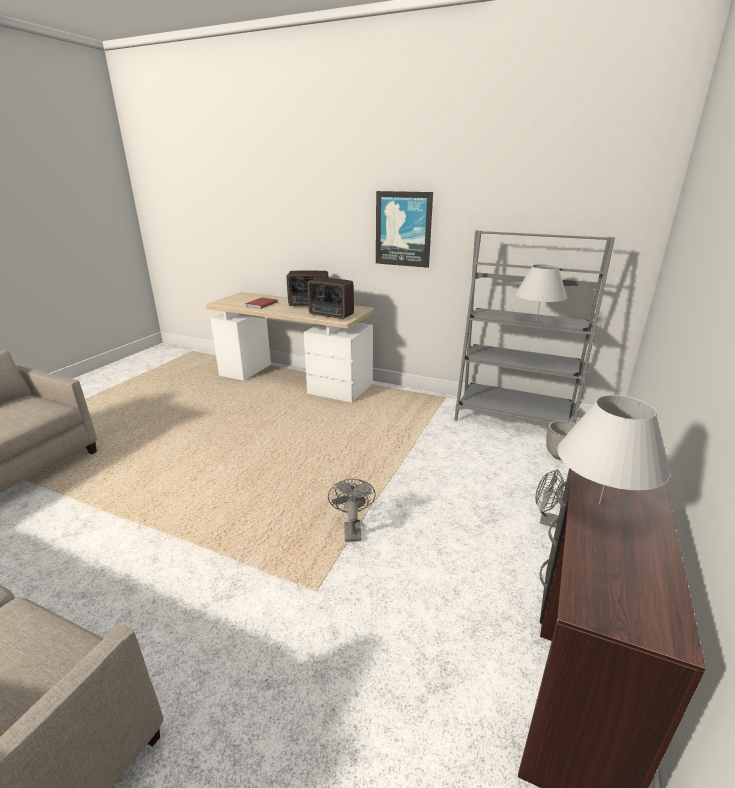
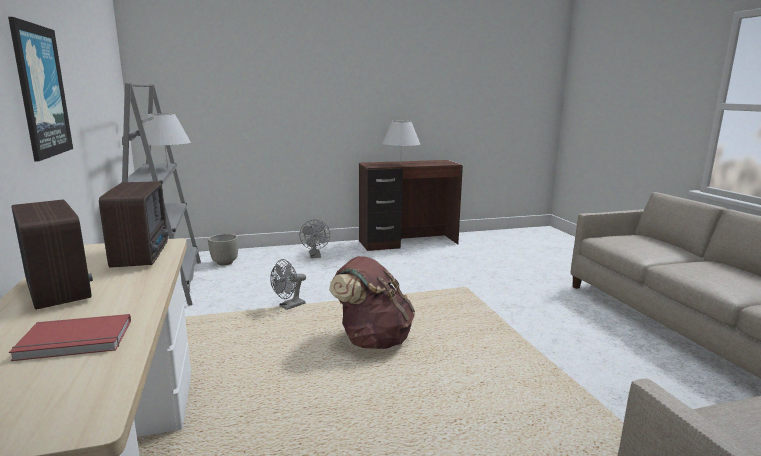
camera: 130 degrees left, 10 degrees down
grey fan [328,479,376,542] -> grey fan moved to [270,259,306,310]
none -> brown backpack [329,256,415,349]

